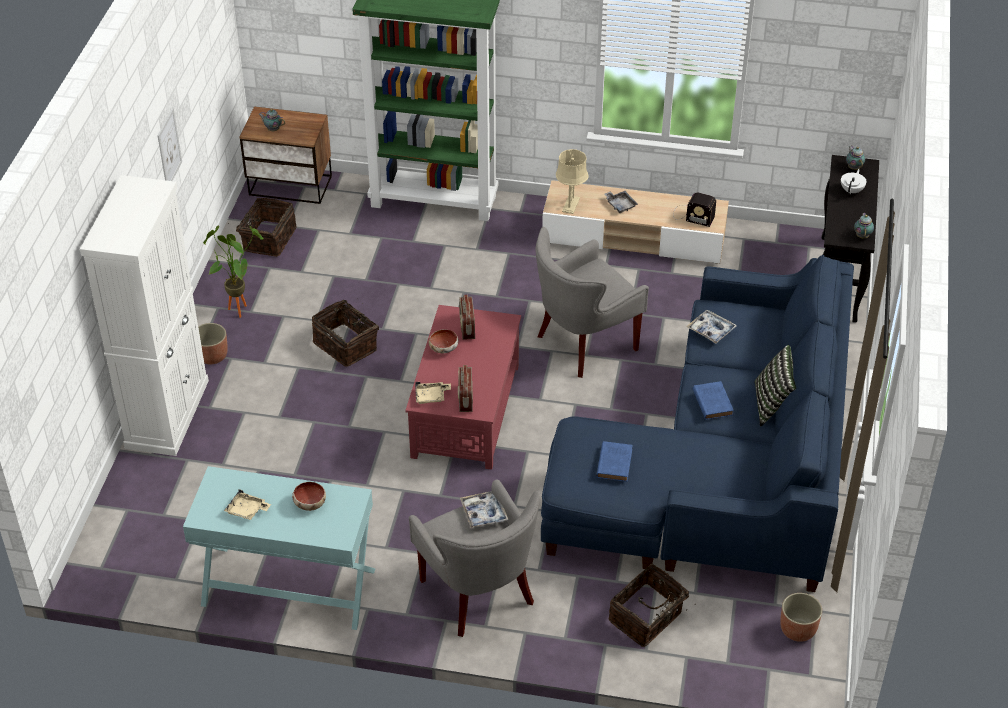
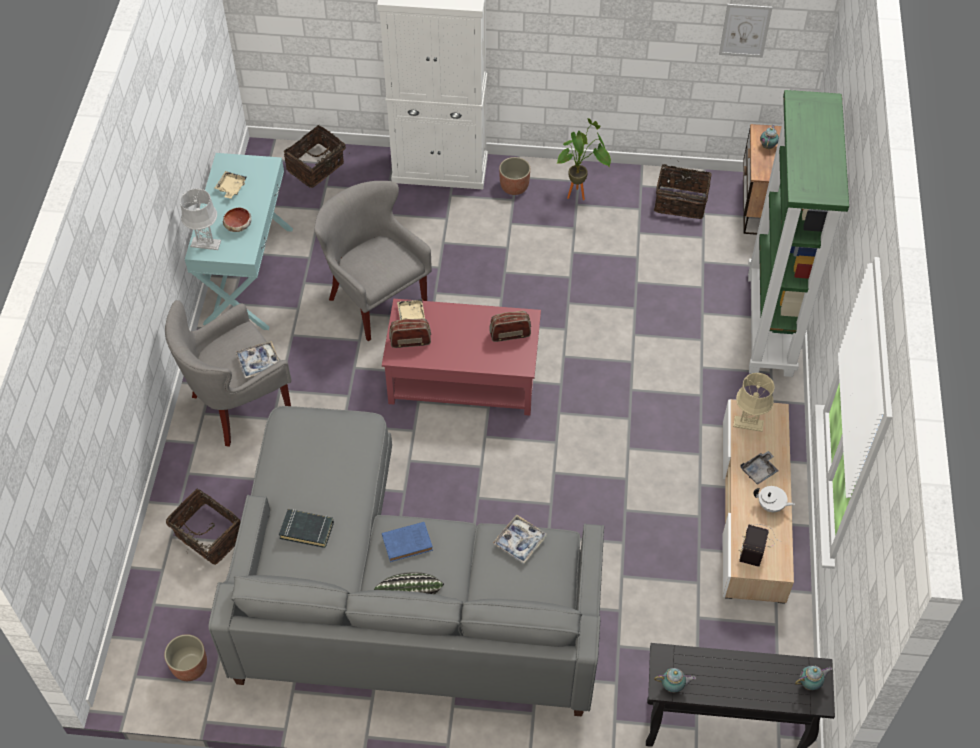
camera: 85 degrees right, 10 degrees up
picture [158,108,182,181] -> picture moved to [719,4,773,58]
basket [312,298,379,367] -> basket moved to [284,125,350,188]
bowl [429,329,459,353] -> none
grey armchair [535,227,649,378] -> grey armchair moved to [314,181,432,342]
blue sofa [541,255,854,592] -> grey sofa [208,406,604,717]
blue book [596,441,633,482] -> none
white teapot [841,169,867,195] -> white teapot moved to [753,486,795,512]
none -> grey table lamp [180,189,221,250]
none -> black book [279,509,334,548]

